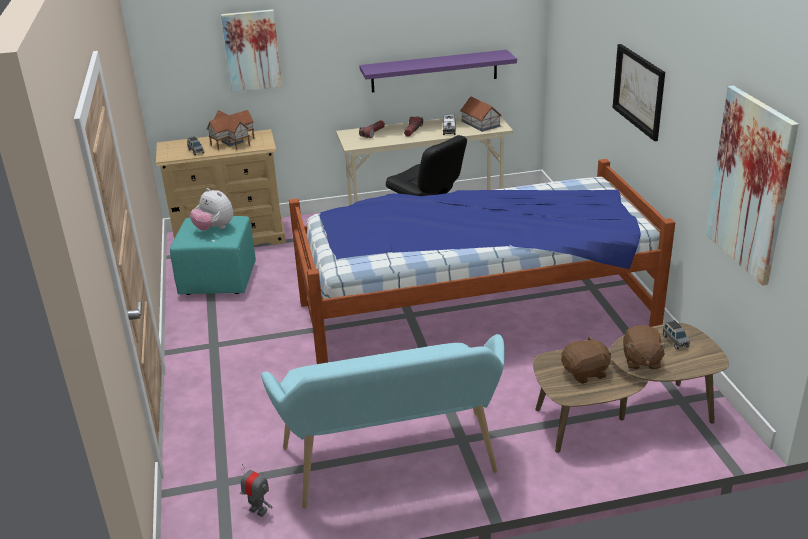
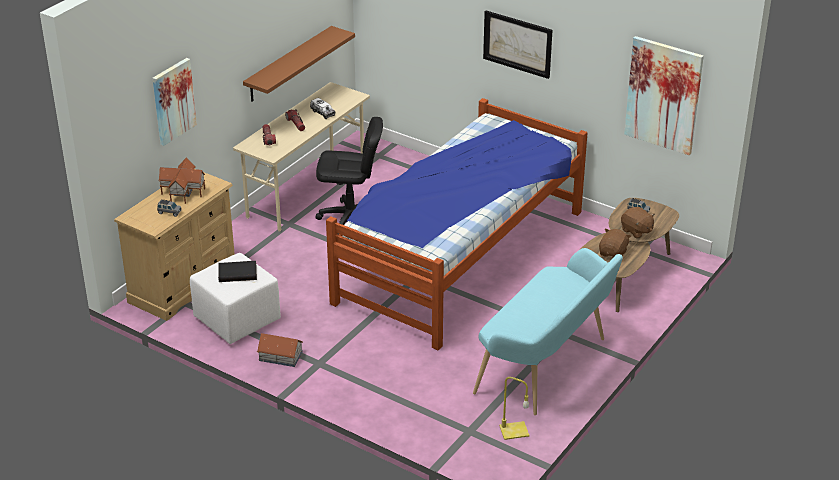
camera: 45 degrees left, 5 degrees up
turquoise ottoman [170,216,256,295] -> white ottoman [190,253,281,344]
plush toy [190,188,233,231] -> black book [218,261,257,282]
toy robot [240,464,273,517] -> yellow table lamp [499,377,529,440]
purple shelf [359,50,517,92] -> brown shelf [243,26,355,102]
toy house [460,96,502,132] -> toy house moved to [257,333,303,367]

